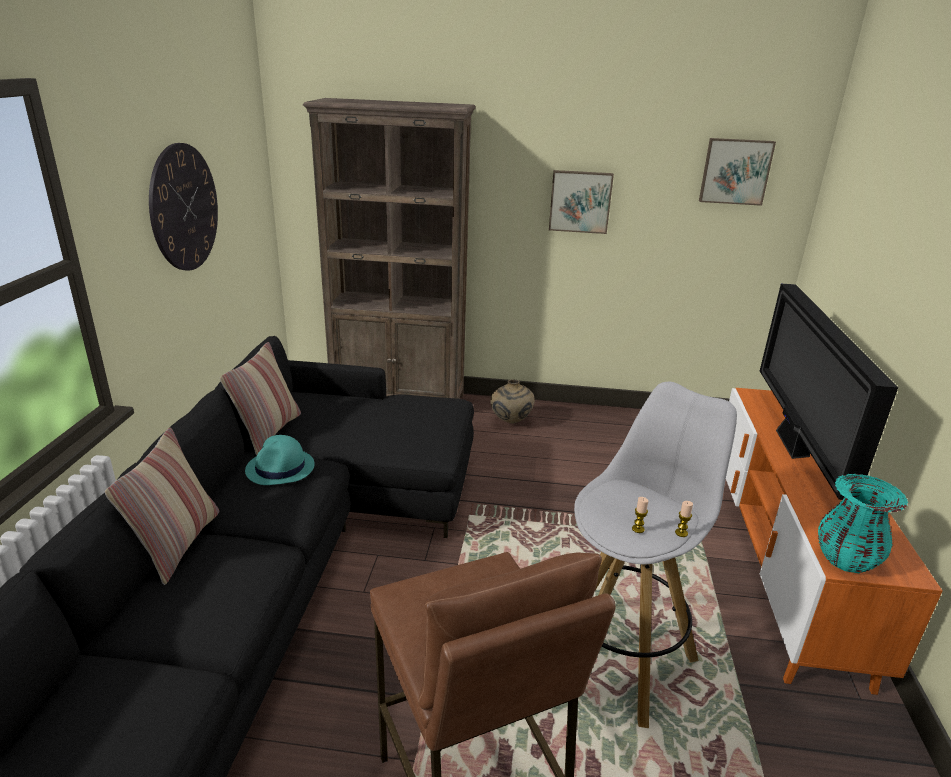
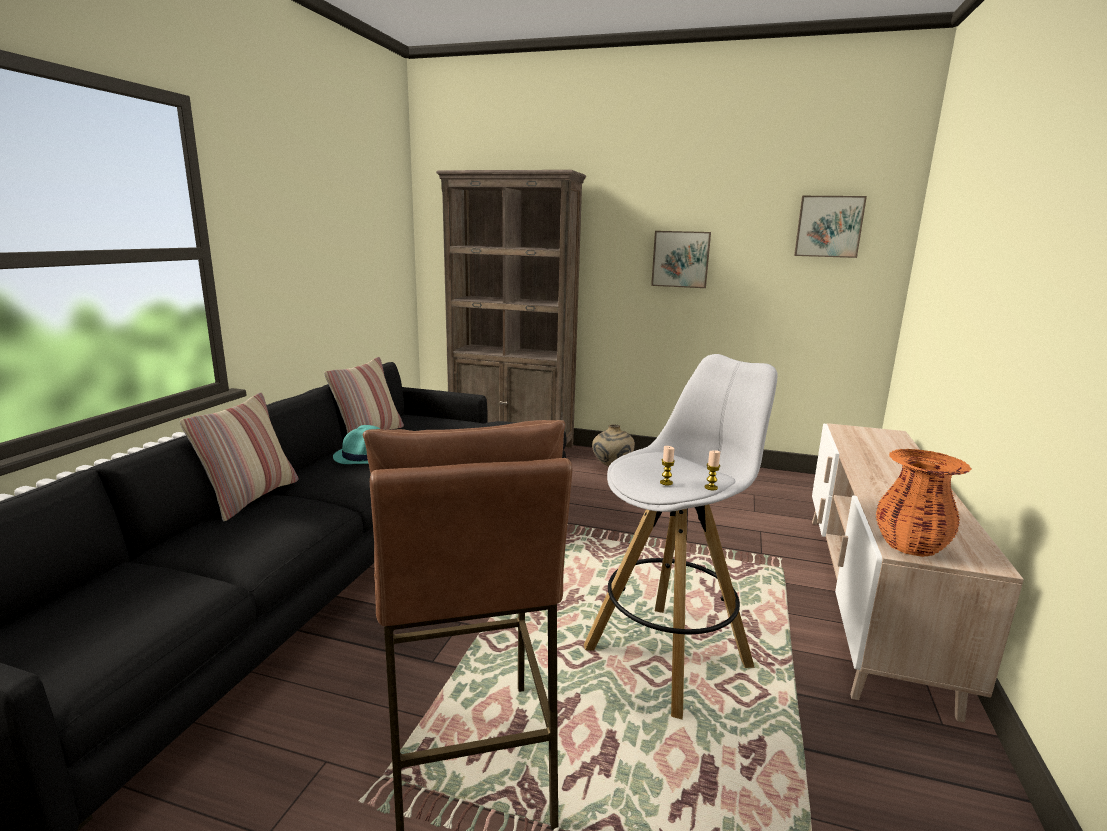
camera: 10 degrees right, 10 degrees down
wall clock [149,143,218,270] -> none
orange tv stand [726,388,943,695] -> beige tv stand [812,423,1024,723]
television [760,284,898,500] -> none
turquoise vase [818,474,908,573] -> orange vase [876,449,971,557]

